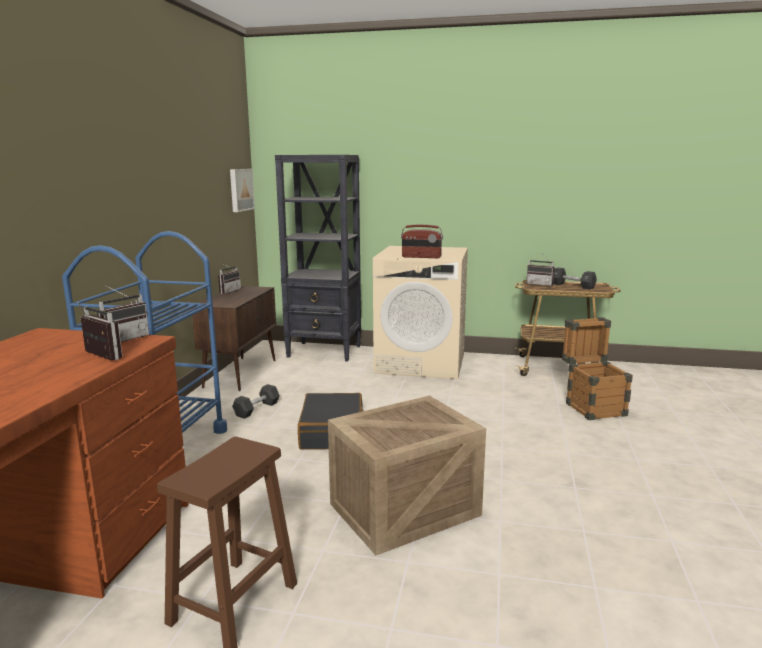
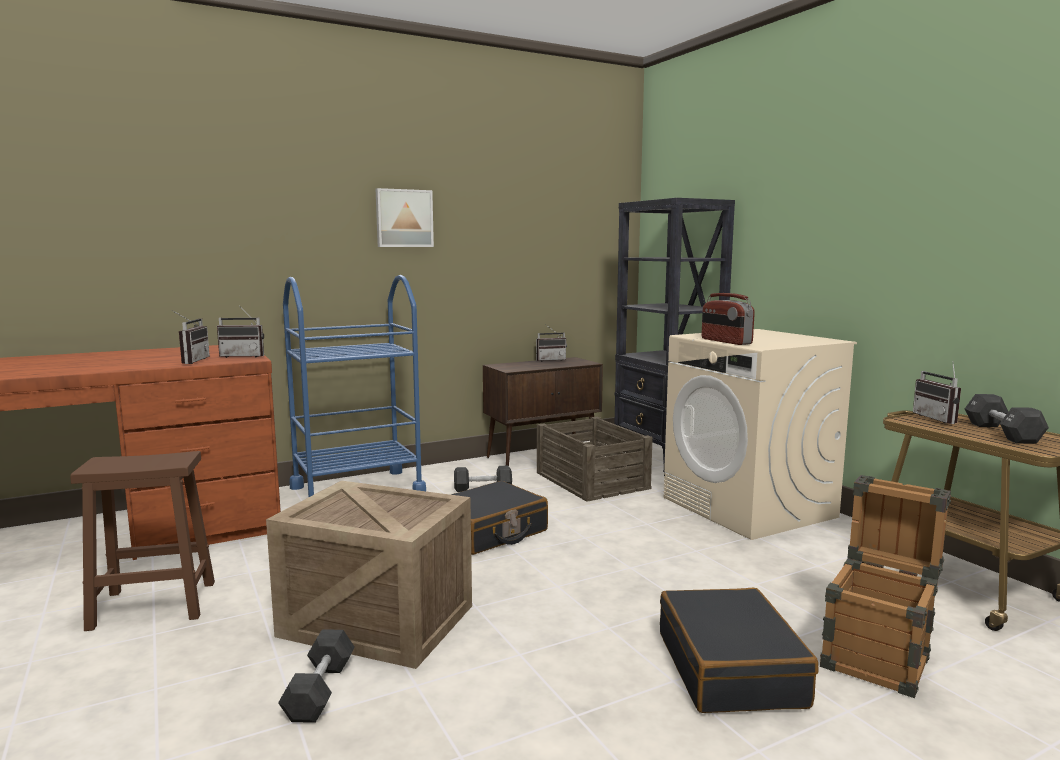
camera: 50 degrees right, 5 degrees down
picture [230,169,255,212] -> picture moved to [376,188,434,247]
none -> black dumbbell [278,629,355,723]
none -> crate [537,417,653,502]
none -> black suitcase [660,588,818,713]

